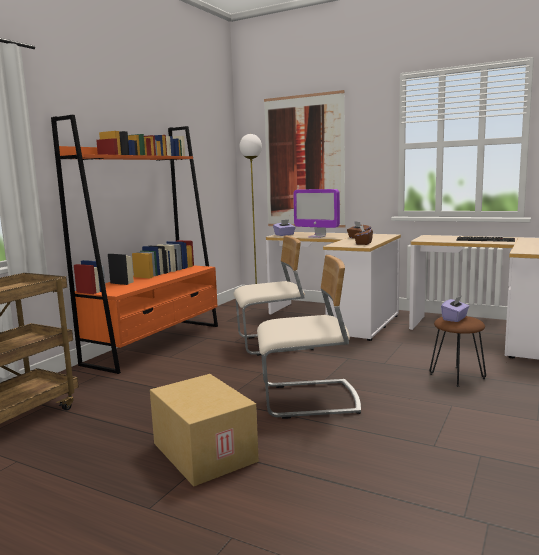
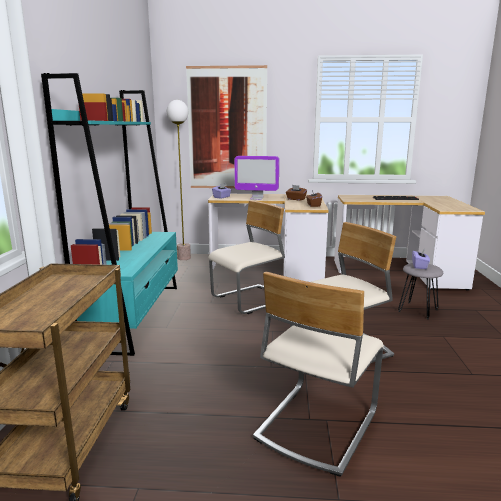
camera: 25 degrees left, 5 degrees up
orange bookcase [51,115,218,374] -> turquoise bookcase [41,73,178,356]
cardboard box [150,374,259,486] -> beige chair [253,272,384,477]
brown stool [429,316,486,387] -> grey stool [398,263,443,319]

